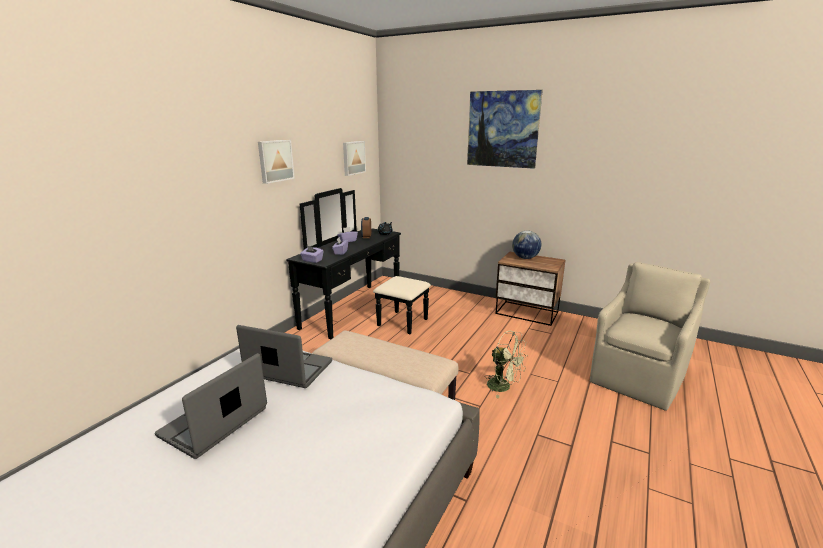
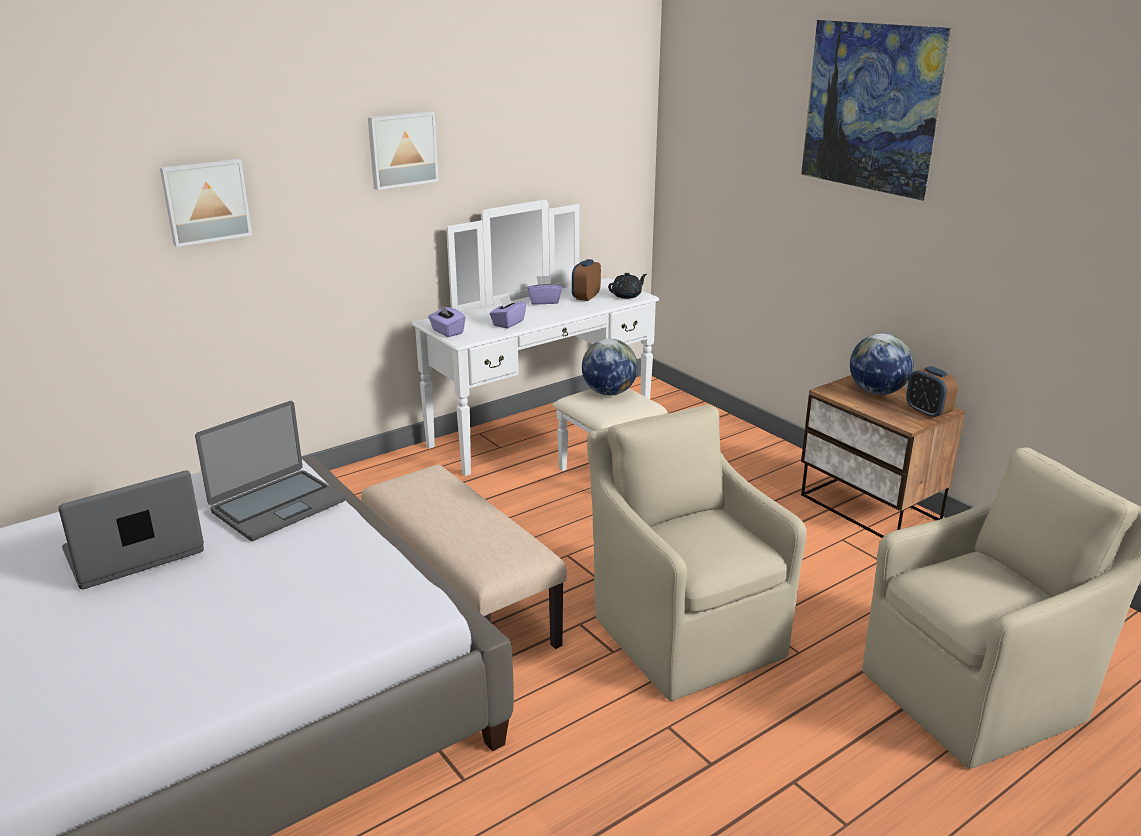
camera: 25 degrees right, 5 degrees up
laptop [236,325,332,388] -> laptop turned 90 degrees clockwise [195,401,346,541]
black dresser [287,188,431,339] -> white dresser [412,200,668,476]
picture [343,141,366,176] -> picture moved to [160,159,252,247]
green fan [485,331,528,398] -> beige armchair [587,405,807,701]
none -> globe [582,339,638,396]
none -> alarm clock [906,366,958,419]

